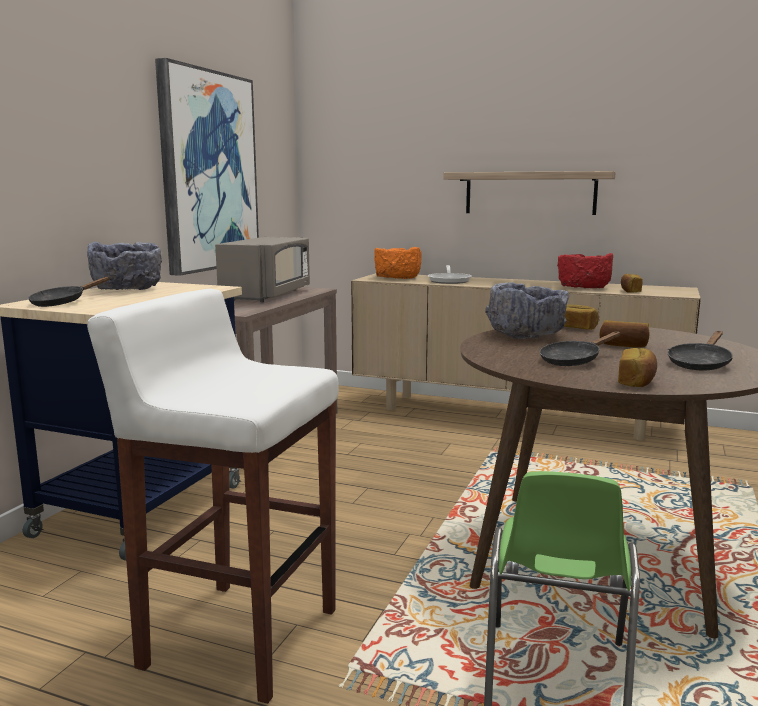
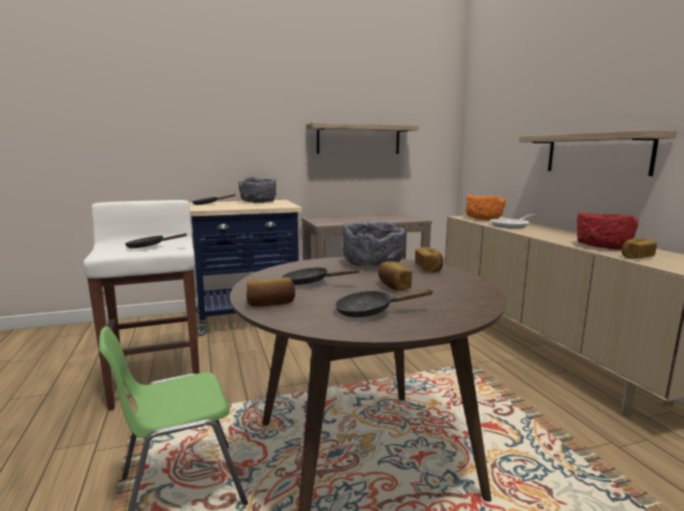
camera: 50 degrees right, 0 degrees up
picture [155,58,259,276] -> shelf [306,123,419,154]
grey microwave [215,237,310,302] -> none
none -> black frying pan [125,233,187,248]

